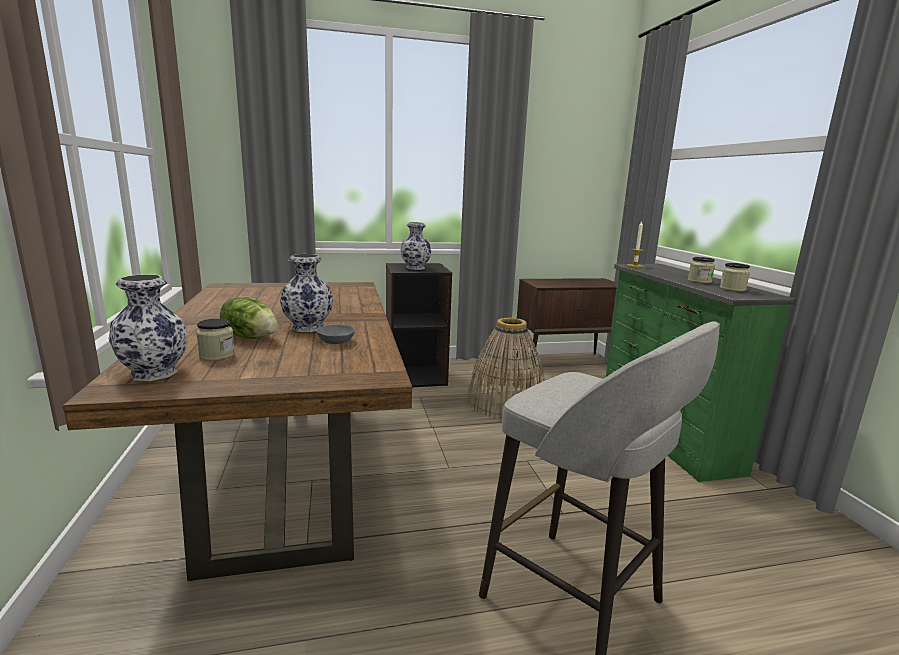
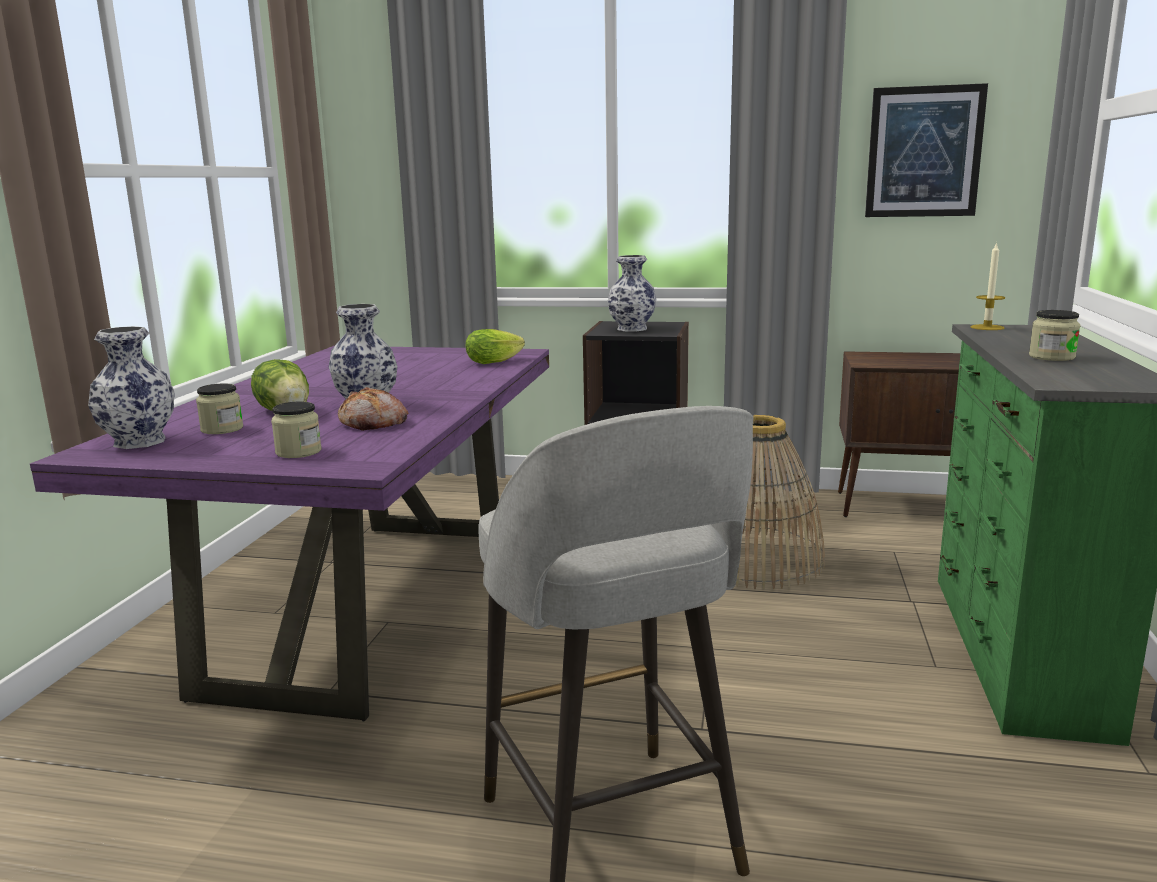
camera: 25 degrees right, 0 degrees up
brown dining table [62,282,412,581] -> purple dining table [30,346,549,721]
grey bowl [316,325,355,344] -> bread [338,387,409,431]
jar [720,263,750,292] -> jar moved to [271,402,321,458]
none -> lettuce [466,329,525,364]
none -> picture [865,83,988,217]

